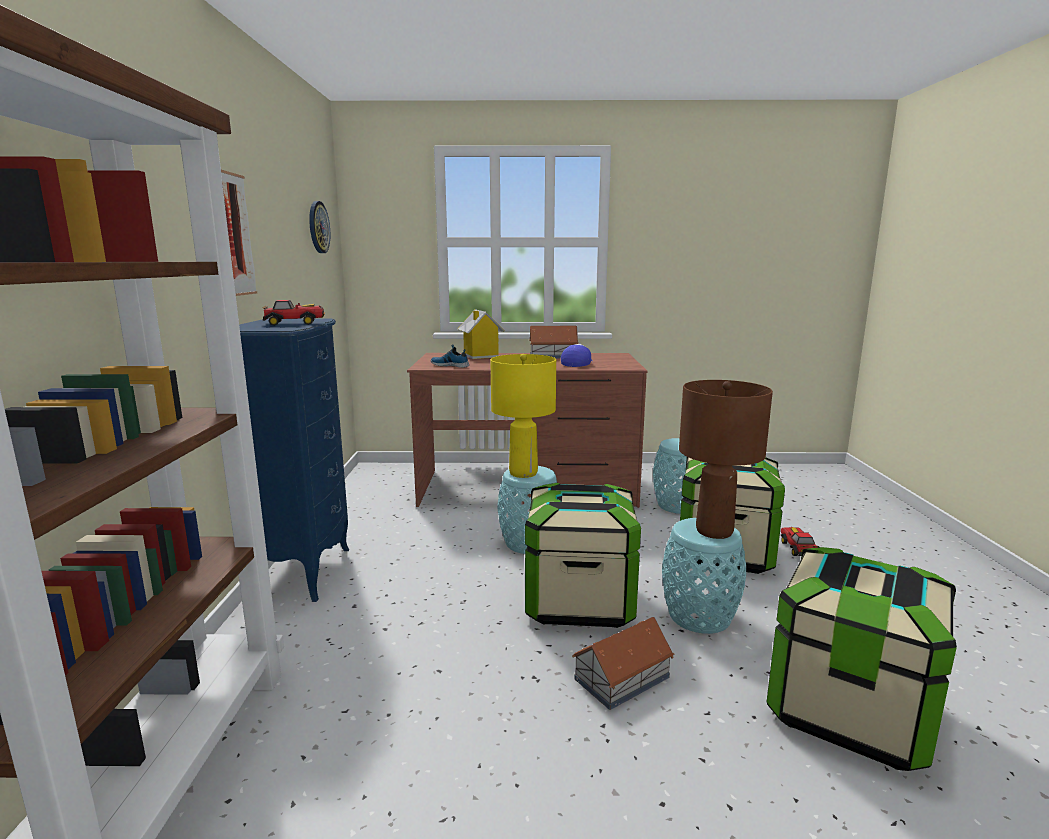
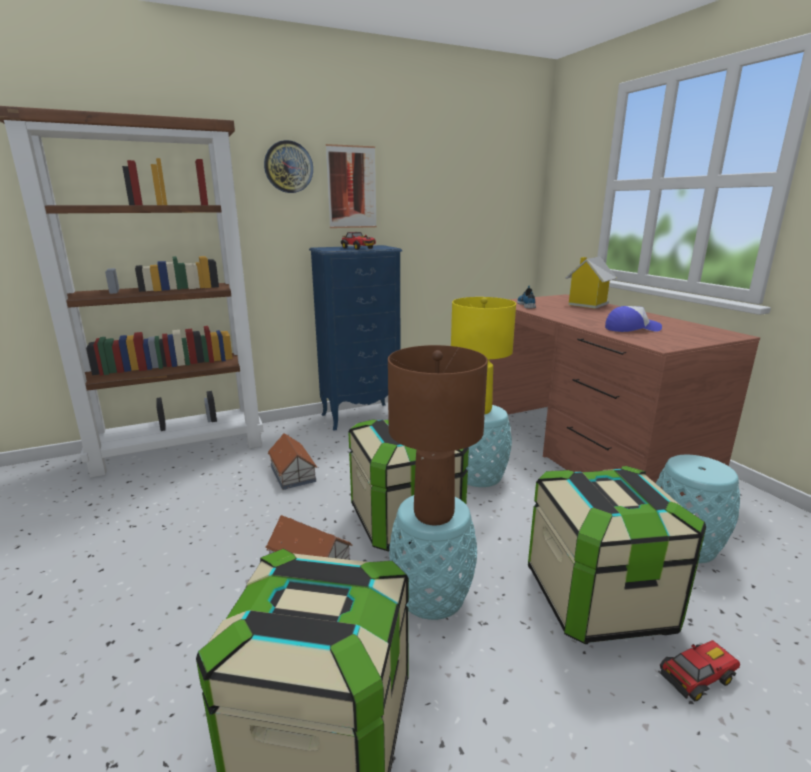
camera: 65 degrees right, 5 degrees up
wall clock [309,201,330,253] -> wall clock moved to [264,140,313,193]
toy house [529,326,579,359] -> toy house moved to [268,433,317,490]

